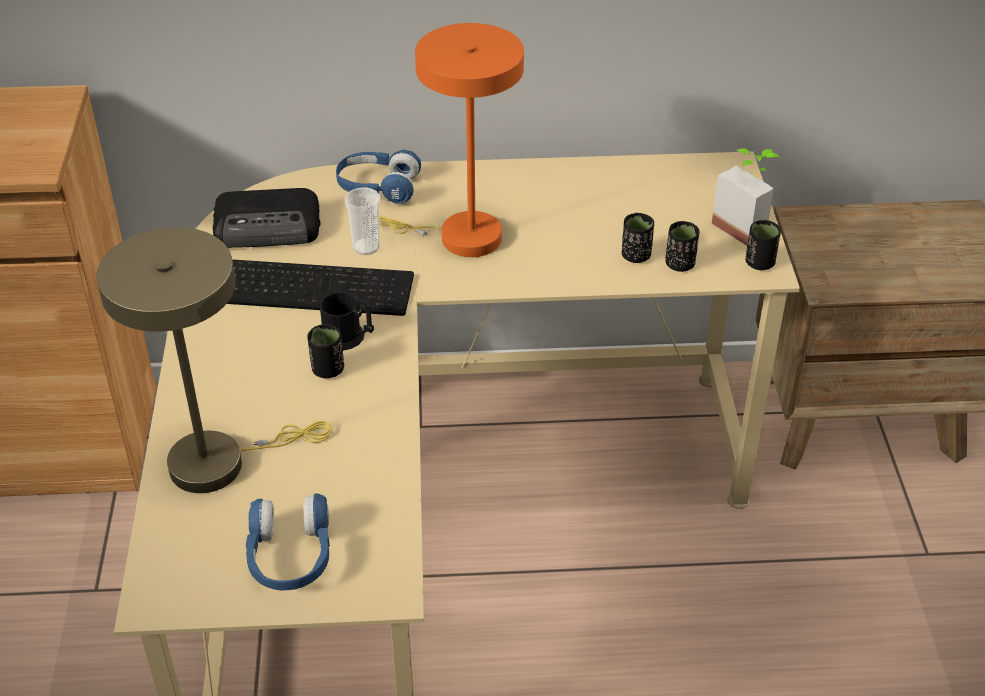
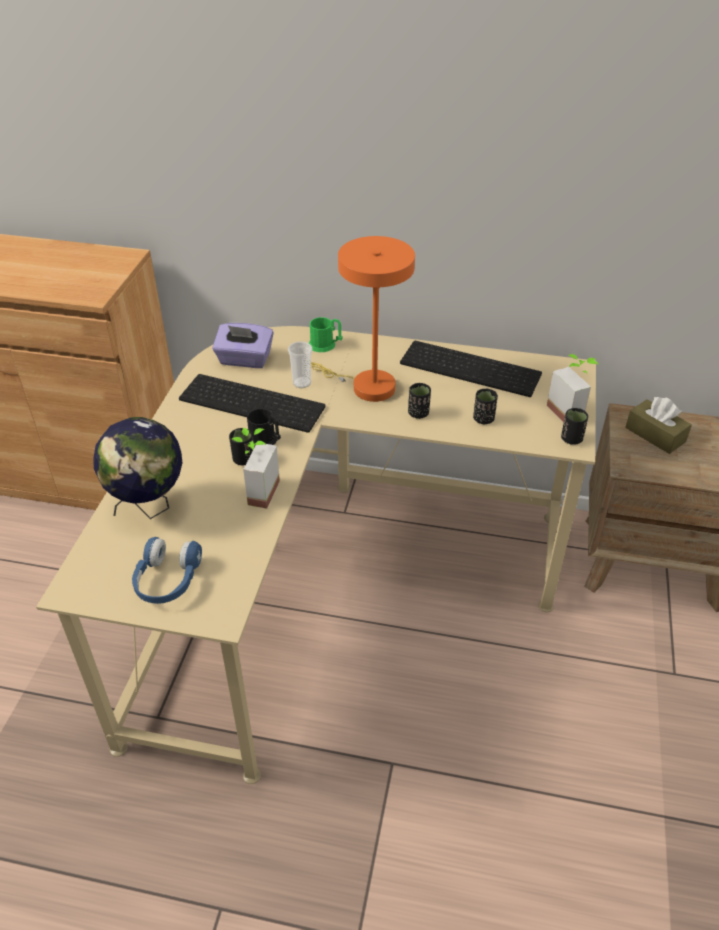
camera: 15 degrees right, 0 degrees up
beige table lamp [96,227,331,493] -> globe [94,417,182,519]
radio [213,188,321,248] -> purple tissue box [212,323,274,368]
blue headphones [336,150,421,204] -> green mug [309,317,342,352]
black cup [665,221,699,272] -> black cup moved to [408,383,431,419]
none -> potted plant [232,428,280,509]
none -> keyboard [400,341,542,397]
none -> brown tissue box [625,397,692,454]

